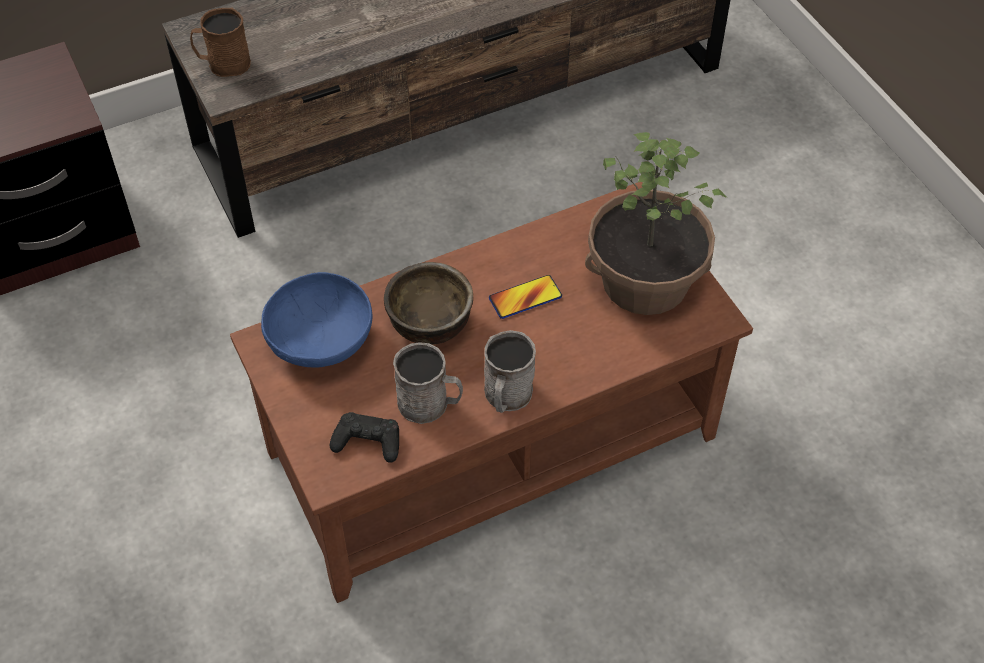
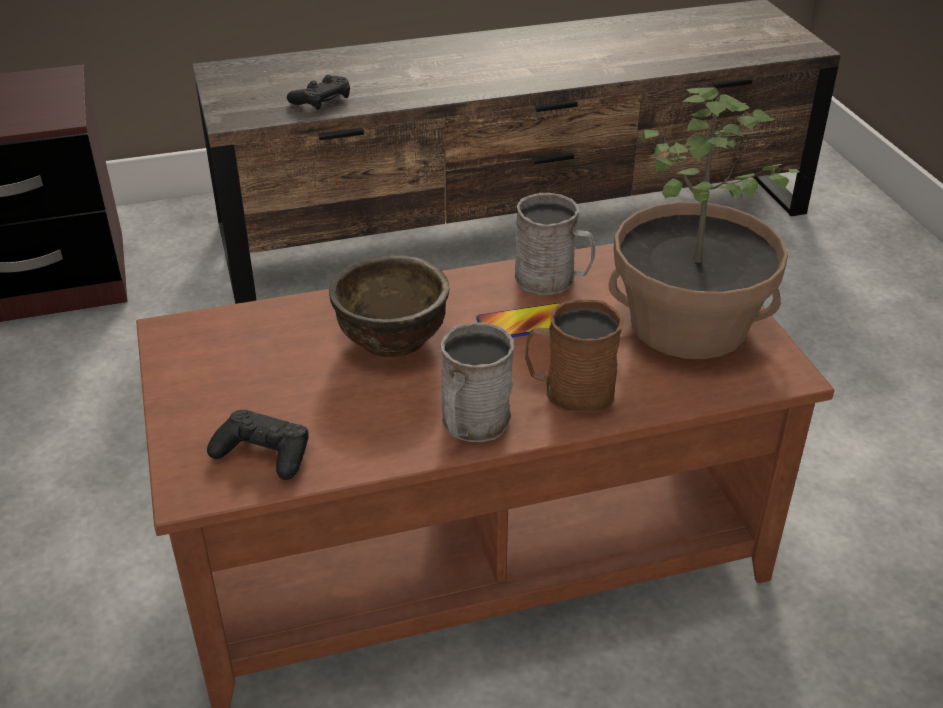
camera: 10 degrees right, 15 degrees down
brown mug [190,8,251,77] -> brown mug moved to [525,300,623,413]
blue bowl [261,272,373,368] -> none
grey mug [393,342,463,424] -> grey mug moved to [515,193,595,295]
none -> black game controller [287,75,350,110]

